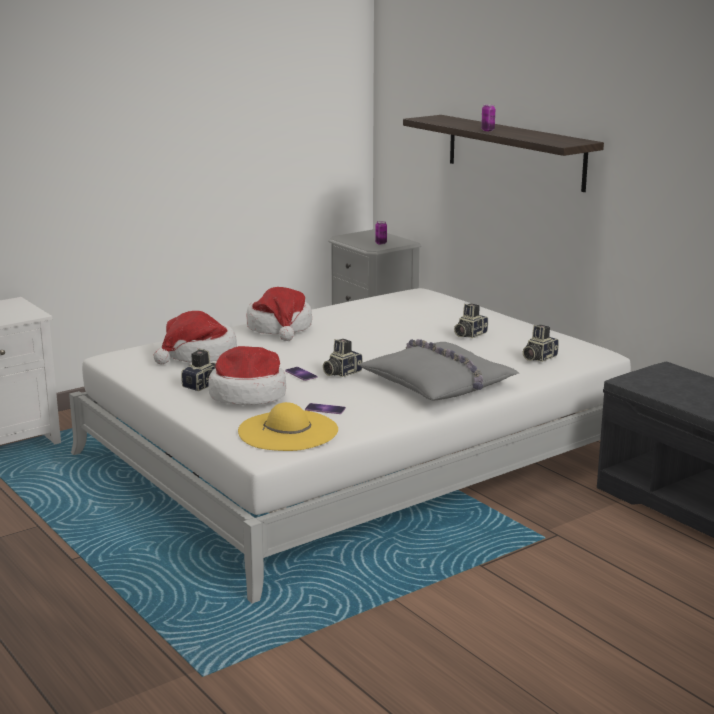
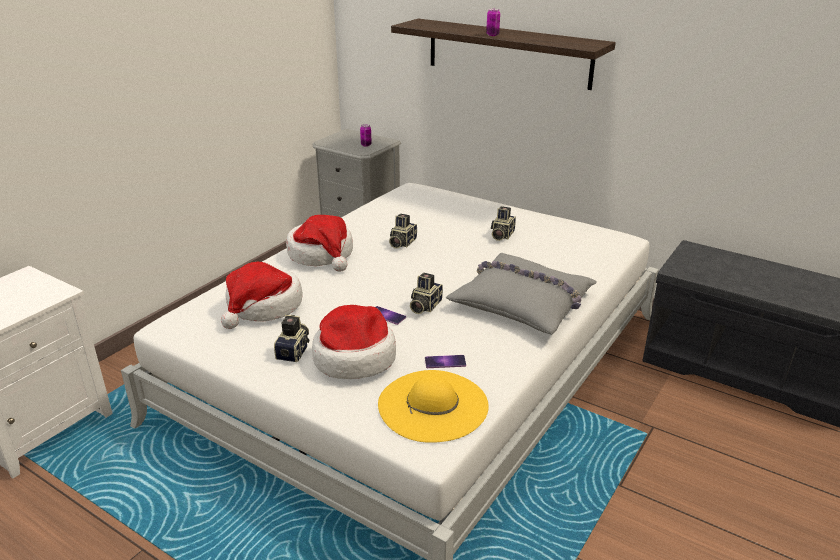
camera: 20 degrees left, 10 degrees up
camera [523,325,559,362] -> camera moved to [389,214,417,249]

